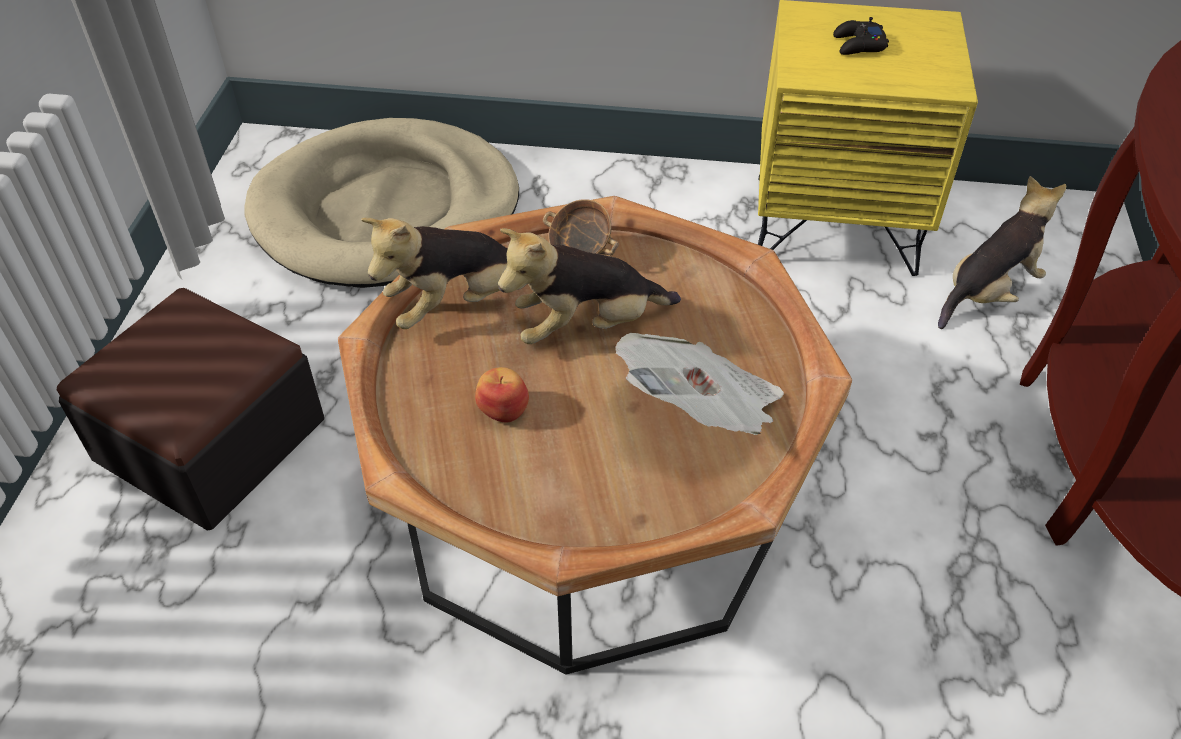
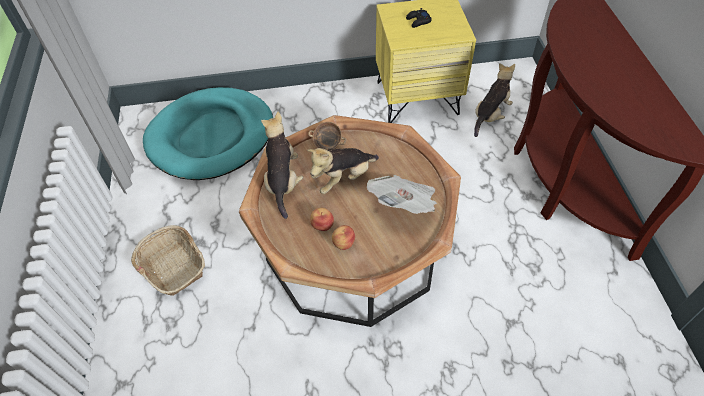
camera: 15 degrees left, 5 degrees up
ottoman [57,288,324,530] -> basket [131,225,205,296]
beige dog bed [244,118,519,288] -> turquoise dog bed [143,87,273,180]
plush toy [361,218,508,329] -> plush toy turned 135 degrees clockwise [261,112,303,219]
none -> apple [332,225,355,250]

